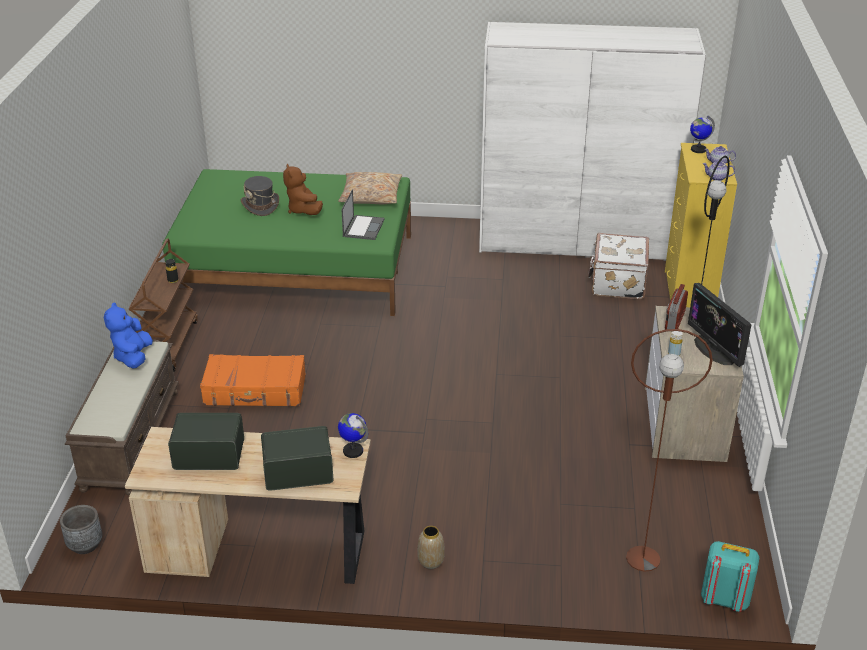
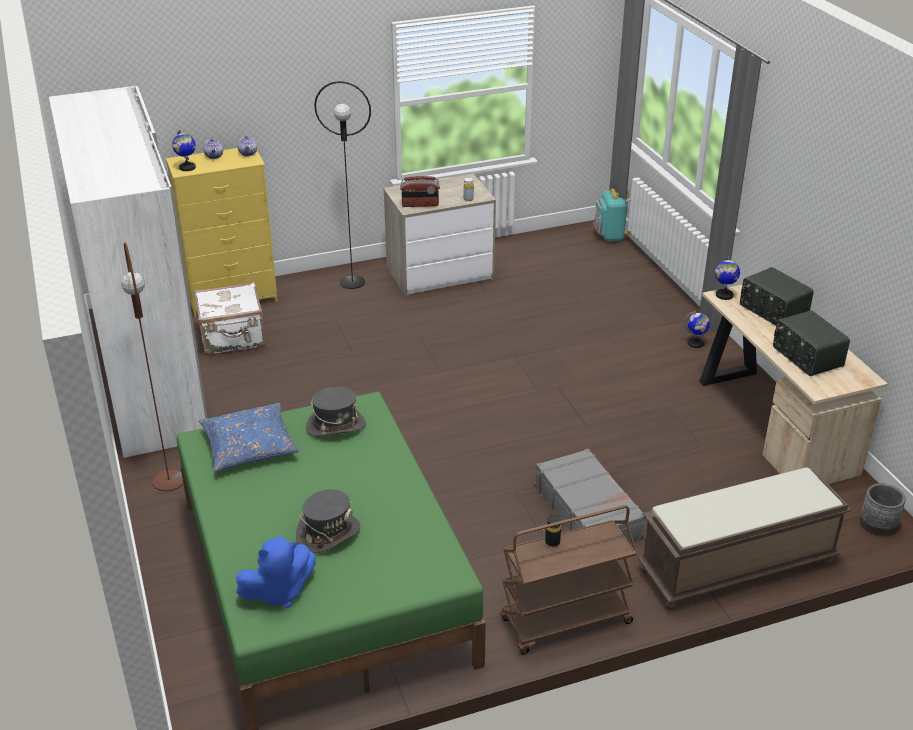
camera: 115 degrees left, 0 degrees up
blue plush toy [104,302,153,368] -> blue plush toy moved to [236,536,316,608]
orange suitcase [200,354,306,407] -> grey suitcase [535,449,646,542]
brown plush toy [283,164,323,215] -> none
beige pillow [338,172,402,204] -> blue pillow [199,403,299,471]
laptop [341,189,385,240] -> grey hat [306,387,366,437]
vase [418,526,445,569] -> globe [684,311,710,348]
brown floor lamp [626,329,713,572] -> brown floor lamp moved to [121,242,183,491]
monitor [688,283,751,367] -> none

